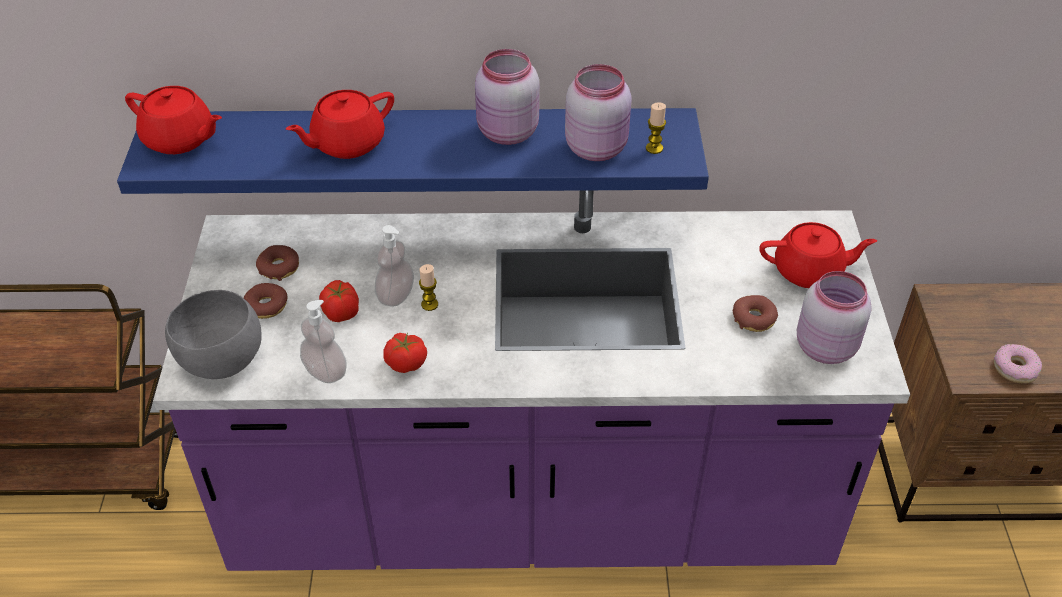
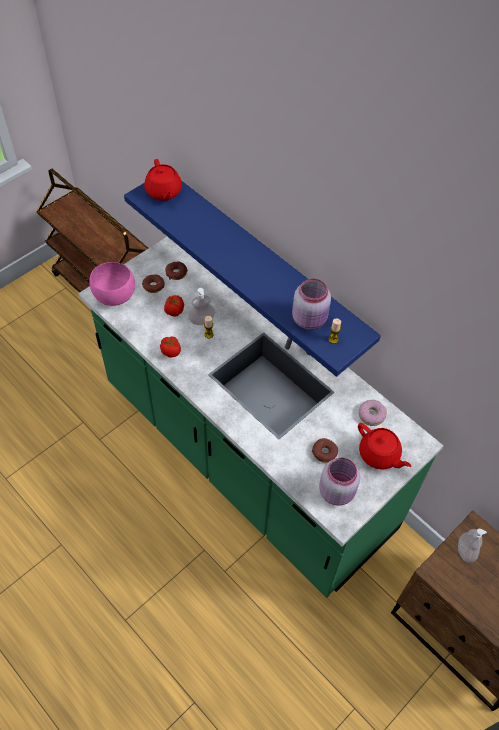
camera: 45 degrees right, 10 degrees up
purple counter [153,190,910,571] -> green counter [78,237,444,598]
grey bowl [165,290,262,379] -> pink bowl [89,262,135,306]
red teapot [286,90,394,159] -> none
soap dispenser [300,300,347,383] -> soap dispenser moved to [458,529,487,563]
pink jar [475,49,539,145] -> none
donut [994,344,1042,384] -> donut moved to [359,400,387,426]

